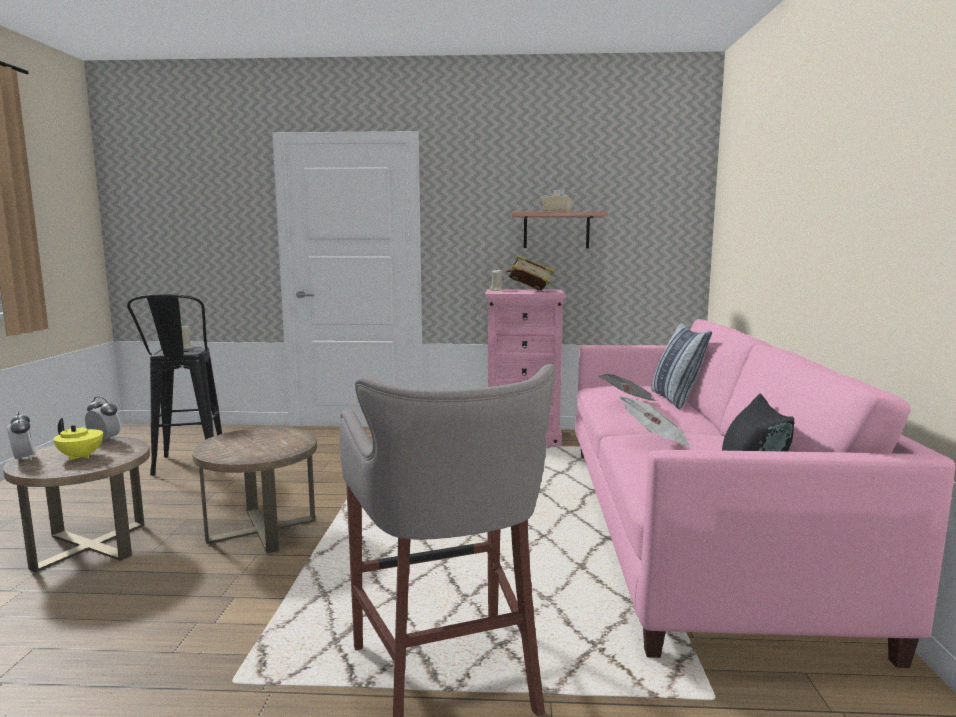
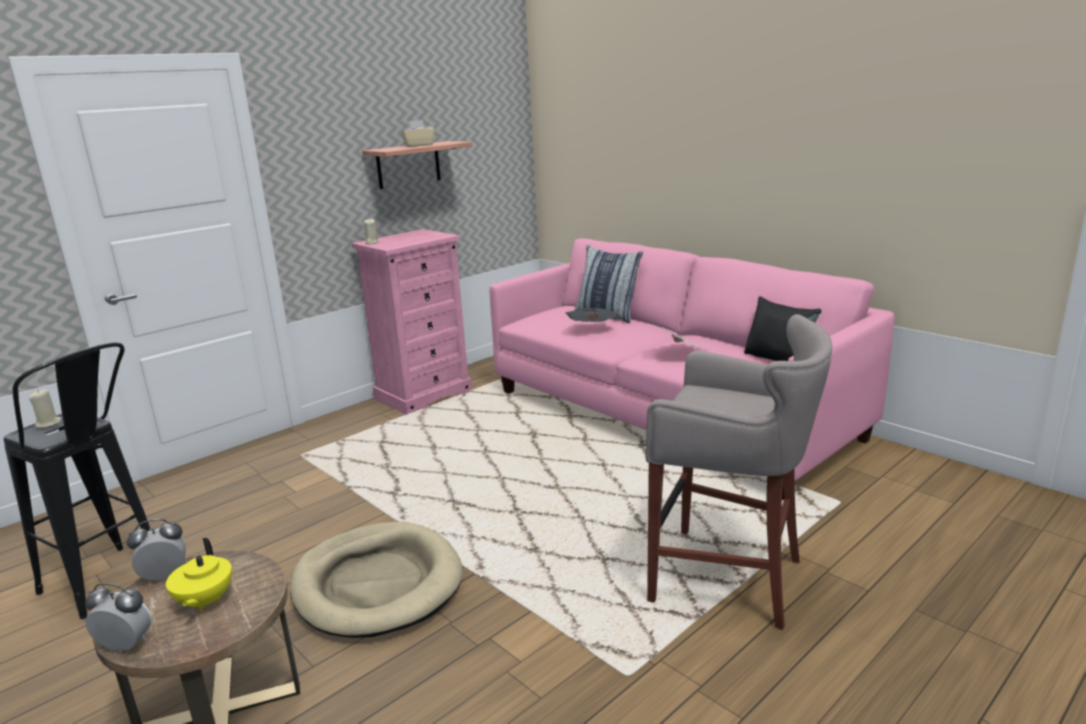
camera: 45 degrees left, 10 degrees up
yellow teapot [53,418,103,460] -> yellow teapot turned 105 degrees clockwise [166,538,232,612]
brown side table [192,427,317,553] -> beige dog bed [290,522,463,638]
book [505,255,555,291] -> none

